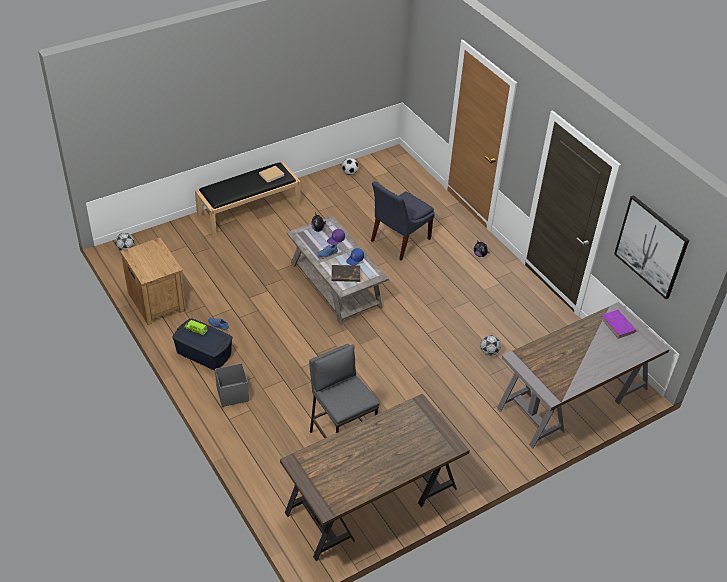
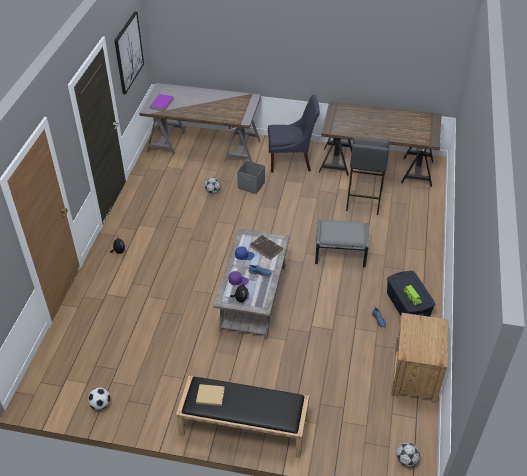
camera: 135 degrees left, 0 degrees up
grey storage box [215,363,249,407] -> grey storage box moved to [237,160,265,194]
blue chair [371,181,435,260] -> blue chair moved to [268,94,320,173]
none -> grey ottoman [315,220,369,268]

